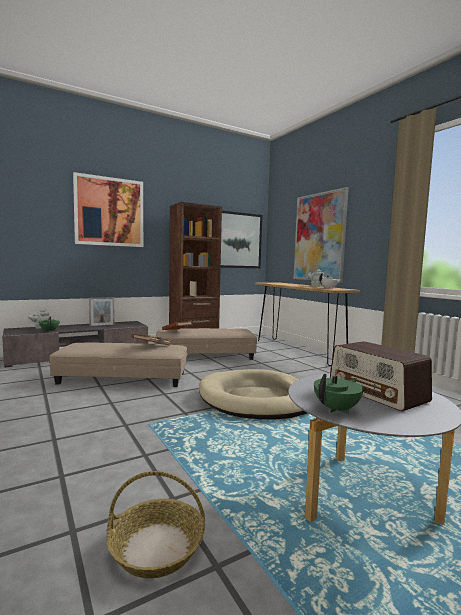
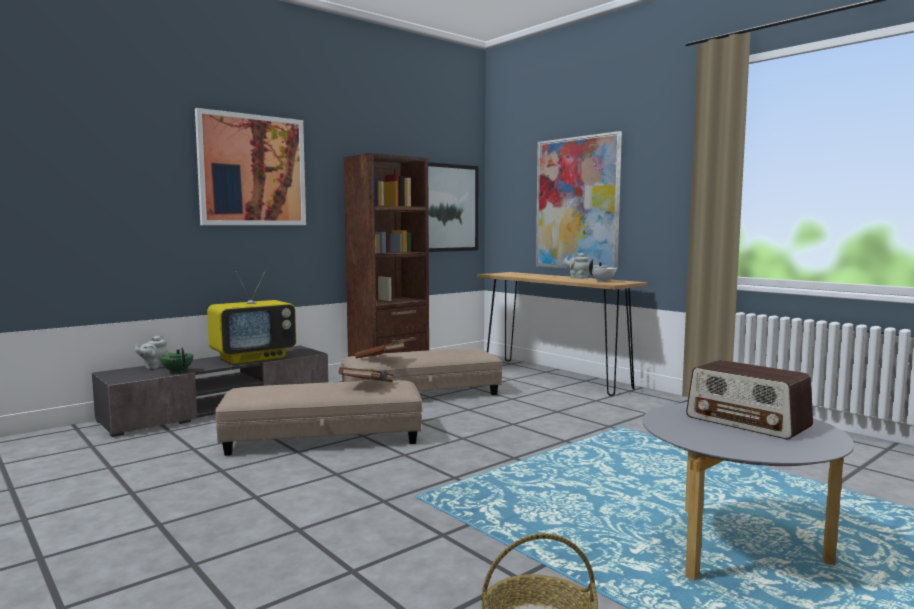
camera: 10 degrees left, 0 degrees up
picture frame [89,297,115,327] -> television [207,271,296,364]
beige dog bed [199,369,307,420] -> none
green teapot [314,374,364,414] -> none

